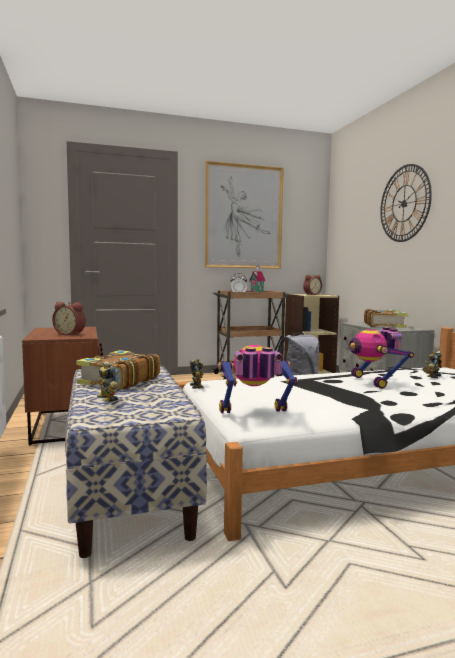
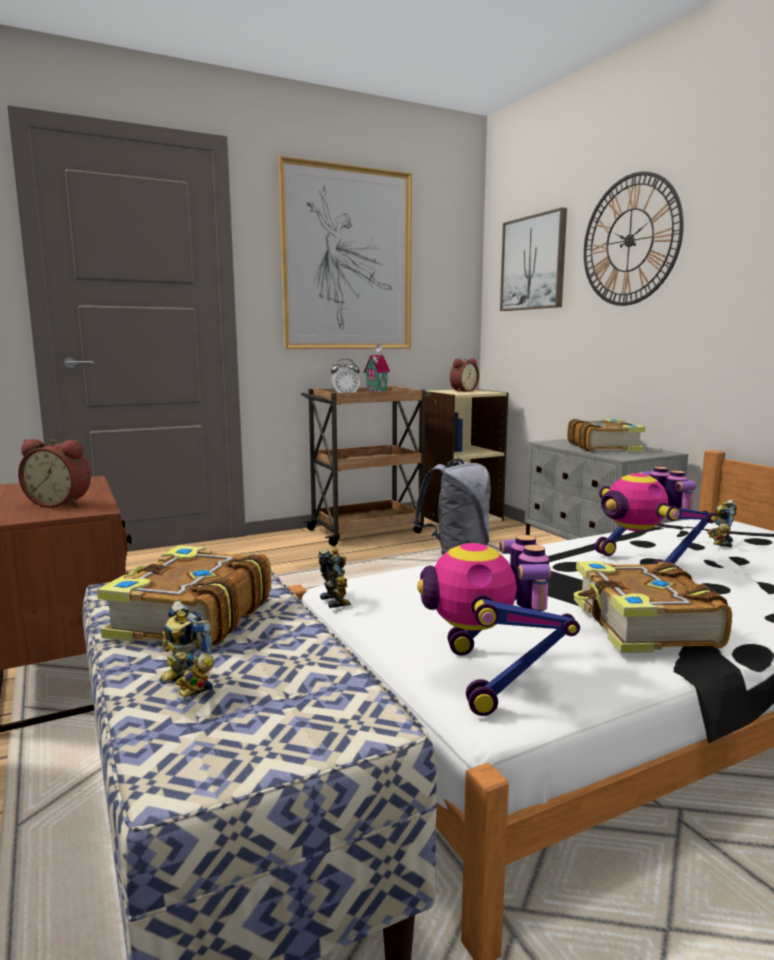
camera: 10 degrees left, 5 degrees up
toy robot [217,345,298,413] -> toy robot turned 75 degrees counterclockwise [417,535,580,716]
none -> picture [500,208,567,311]
none -> book [574,561,732,653]

